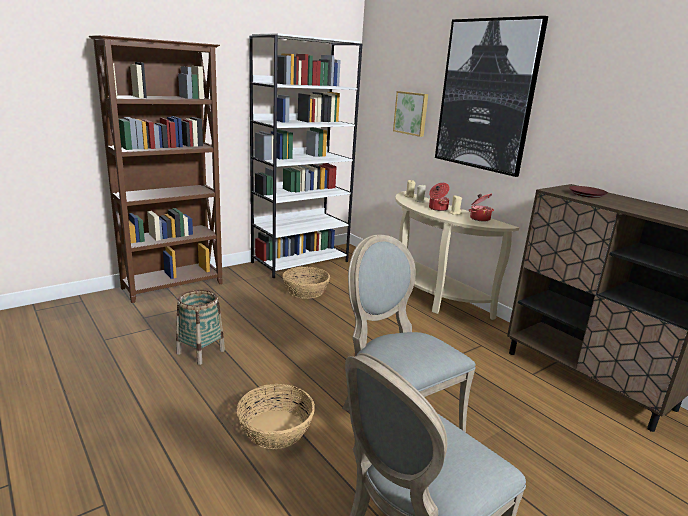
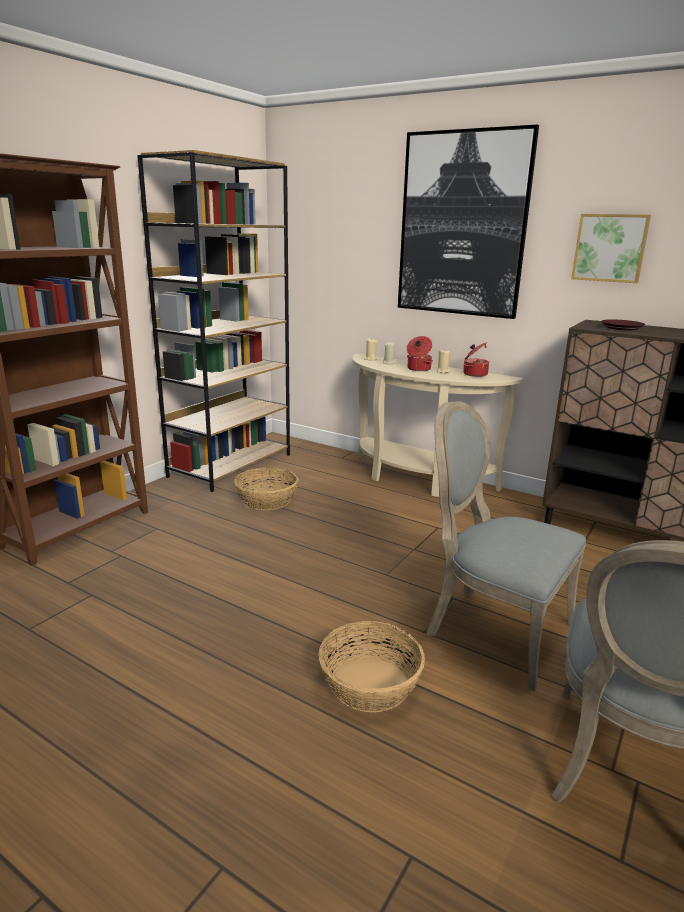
camera: 20 degrees left, 0 degrees up
basket [176,290,225,365] -> none
white bookcase [249,33,362,278] -> brown bookcase [137,150,290,492]
picture [393,91,428,137] -> picture moved to [571,214,651,283]

